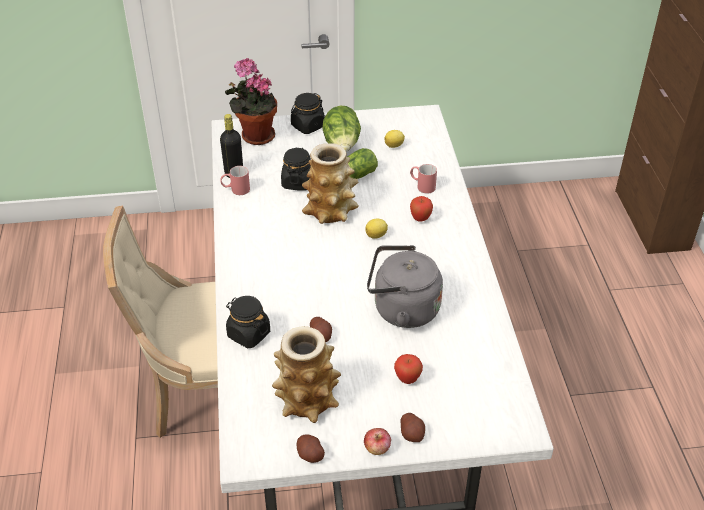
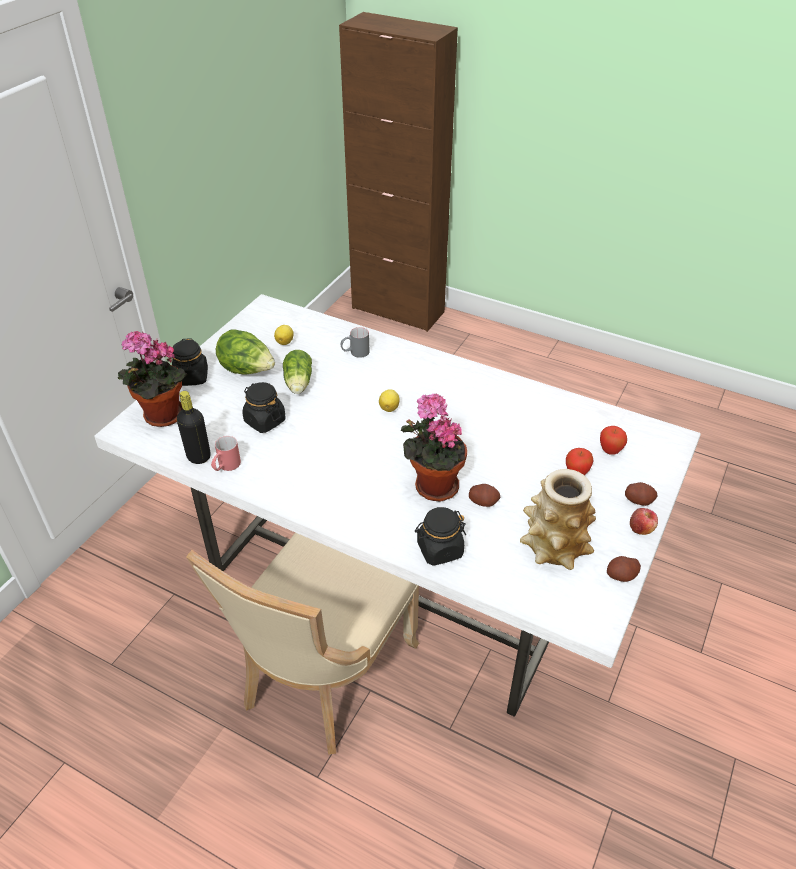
camera: 55 degrees left, 0 degrees up
vase [302,143,359,224] -> none
grey kettle [367,245,443,328] -> none
red mug [410,164,437,194] -> grey mug [340,327,370,358]
apple [410,196,433,221] -> apple moved to [600,426,627,454]
none -> potted plant [401,394,467,502]

